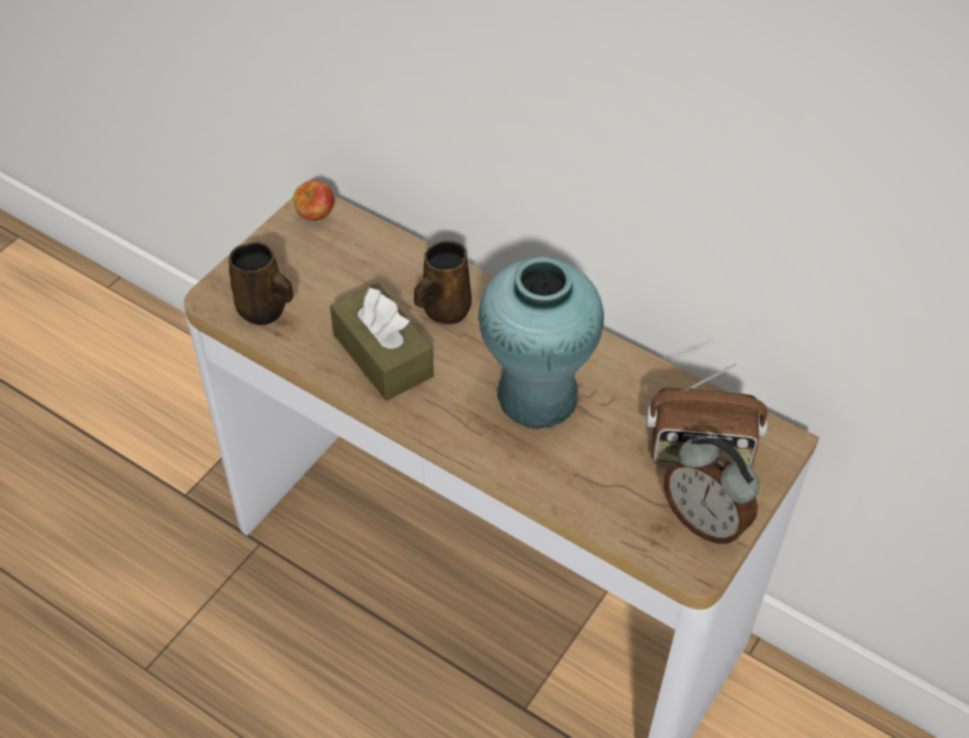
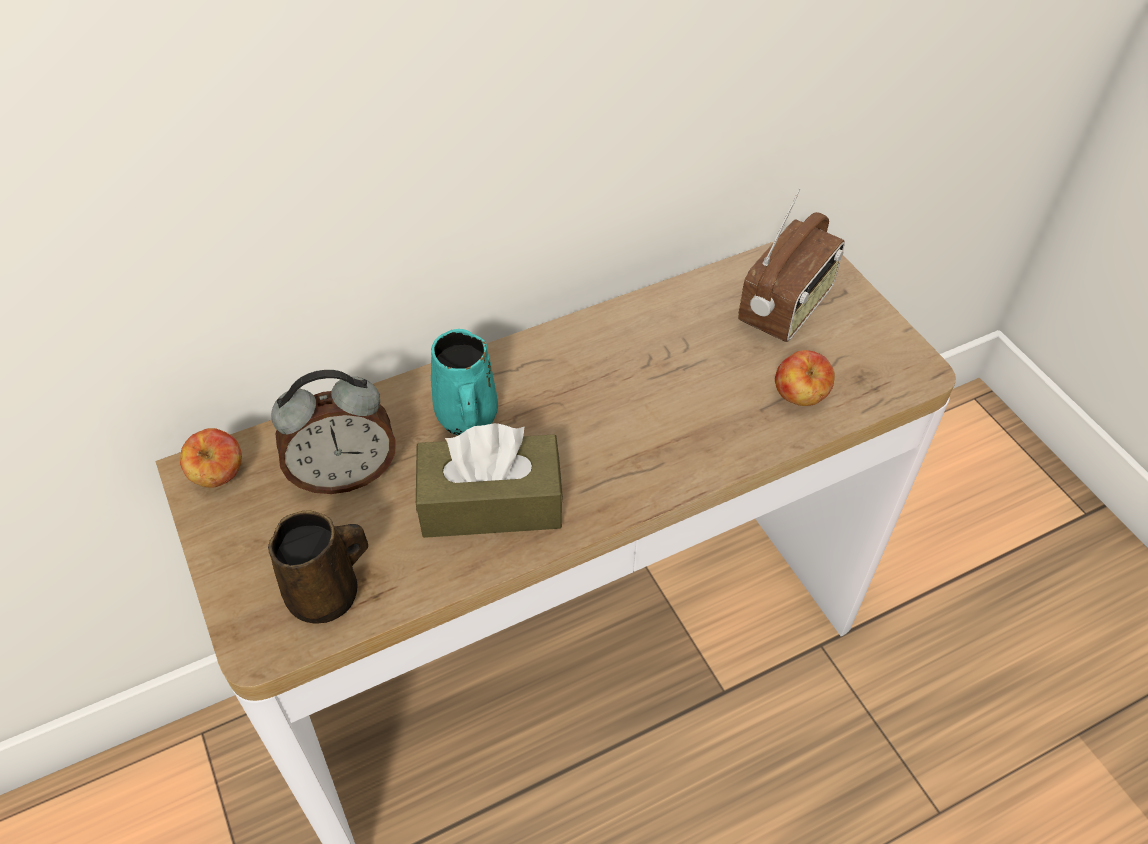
camera: 60 degrees left, 0 degrees up
brown mug [414,240,472,324] -> turquoise mug [431,329,498,435]
turquoise vase [479,257,604,429] -> none
alarm clock [663,437,759,545] -> alarm clock moved to [271,370,395,494]
none -> apple [775,350,835,406]

